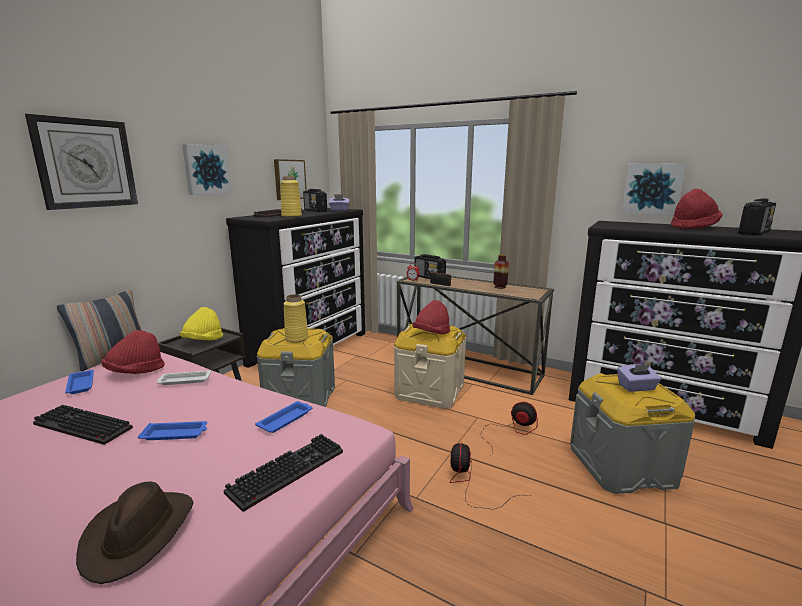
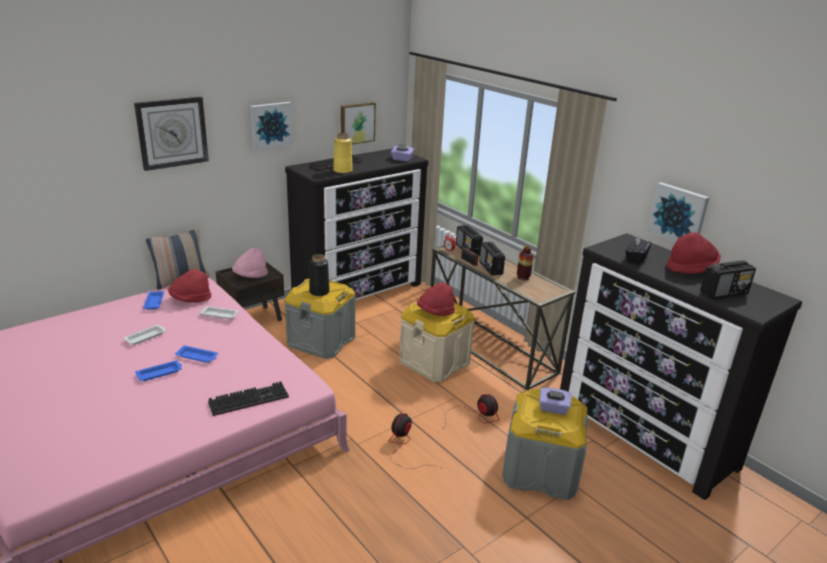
camera: 20 degrees right, 10 degrees up
keyboard [33,405,133,445] -> white tray [123,325,166,345]
brown hat [76,481,193,584] -> none
yellow hat [179,307,223,340] -> pink hat [232,248,268,278]
blue tray [255,401,313,433] -> blue tray moved to [135,360,182,381]
yellow vase [283,294,308,343] -> black vase [309,254,330,296]
radio [303,189,327,212] -> radio moved to [479,242,505,276]
none -> black tissue box [625,235,652,264]

